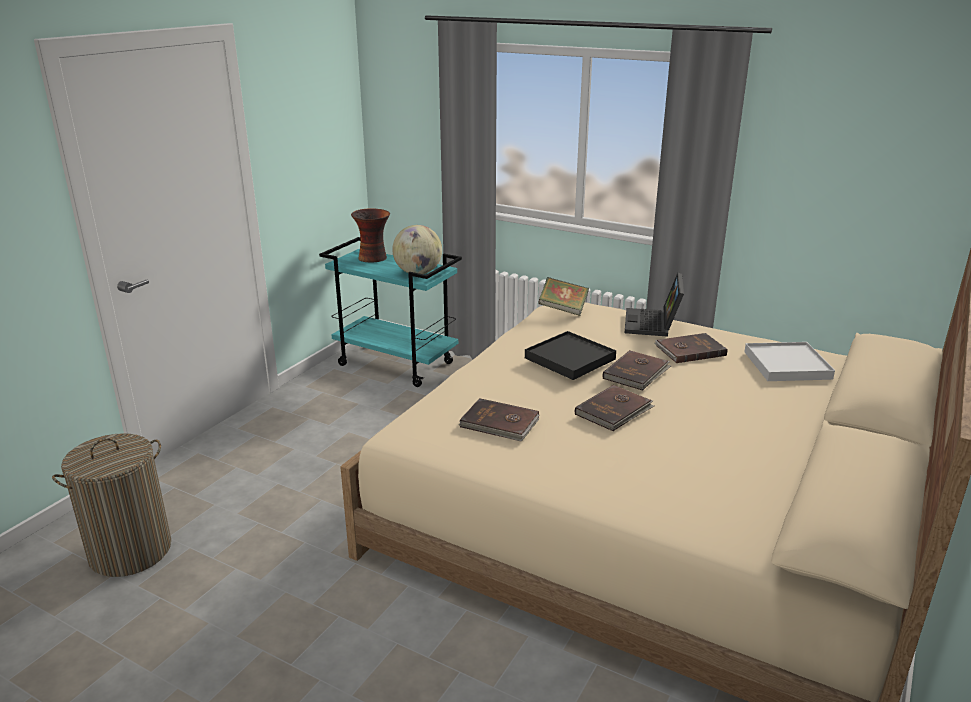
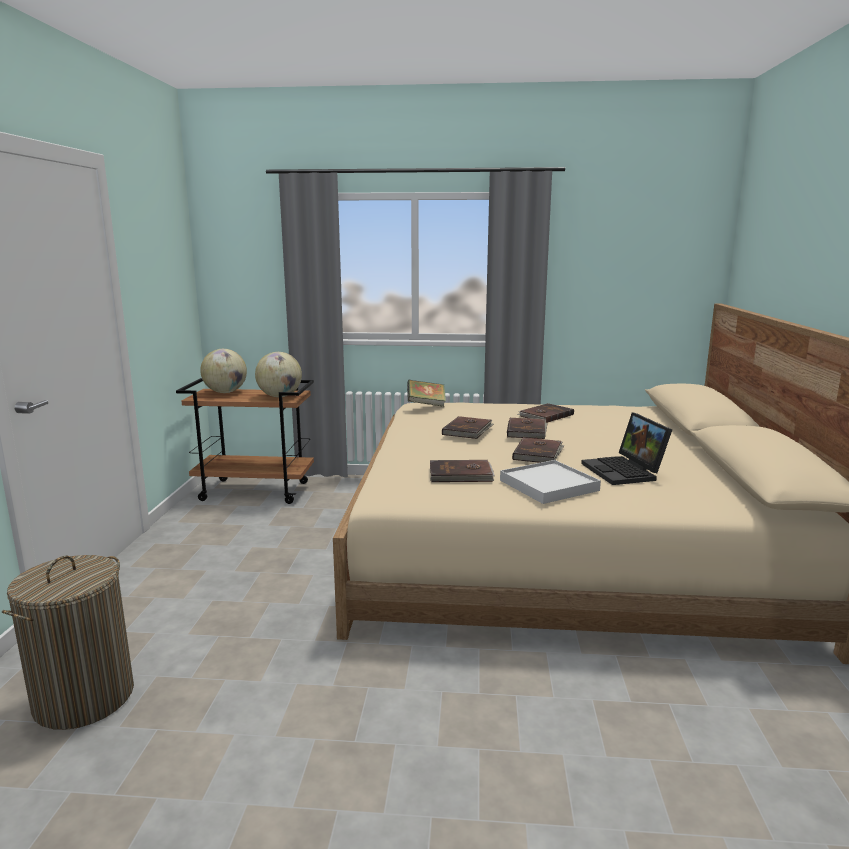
camera: 25 degrees left, 10 degrees down
turquoise cart [319,237,462,387] -> brown cart [176,378,314,504]
vase [351,208,390,263] -> globe [200,349,247,393]
black tray [525,331,616,380] -> brown book [442,416,494,439]
laptop [624,273,684,337] -> laptop moved to [581,412,672,485]
white tray [744,342,835,381] -> white tray moved to [500,460,601,504]

